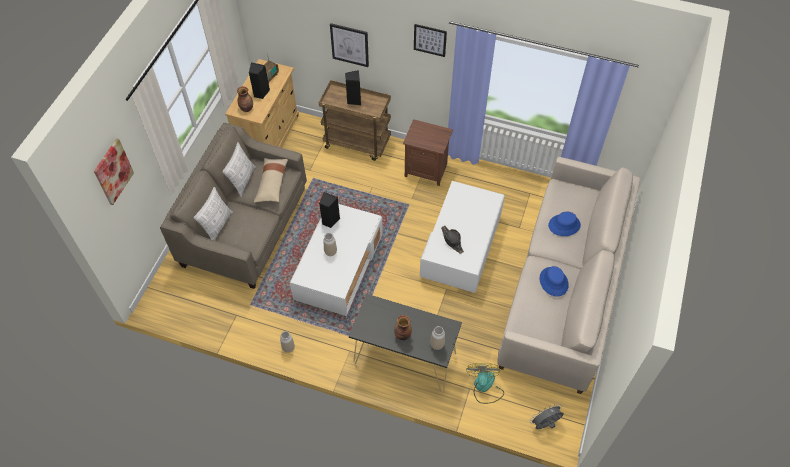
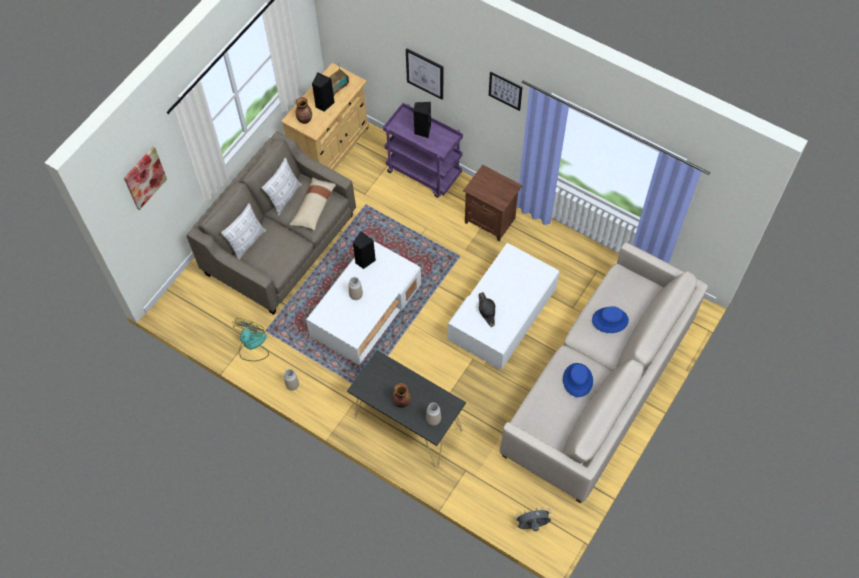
camera: 15 degrees right, 5 degrees up
brown cart [319,80,391,161] -> purple cart [383,103,463,198]
fan [466,363,504,404] -> fan moved to [232,318,269,361]

